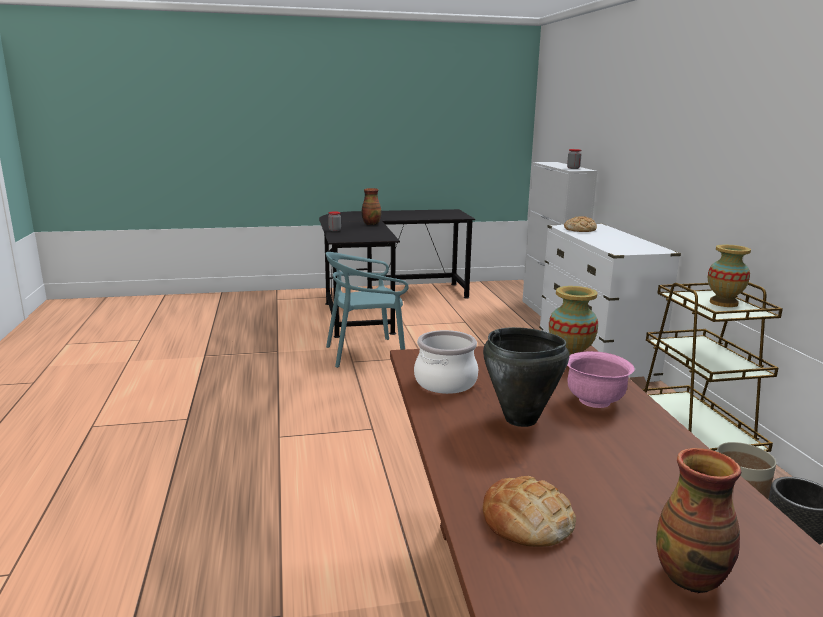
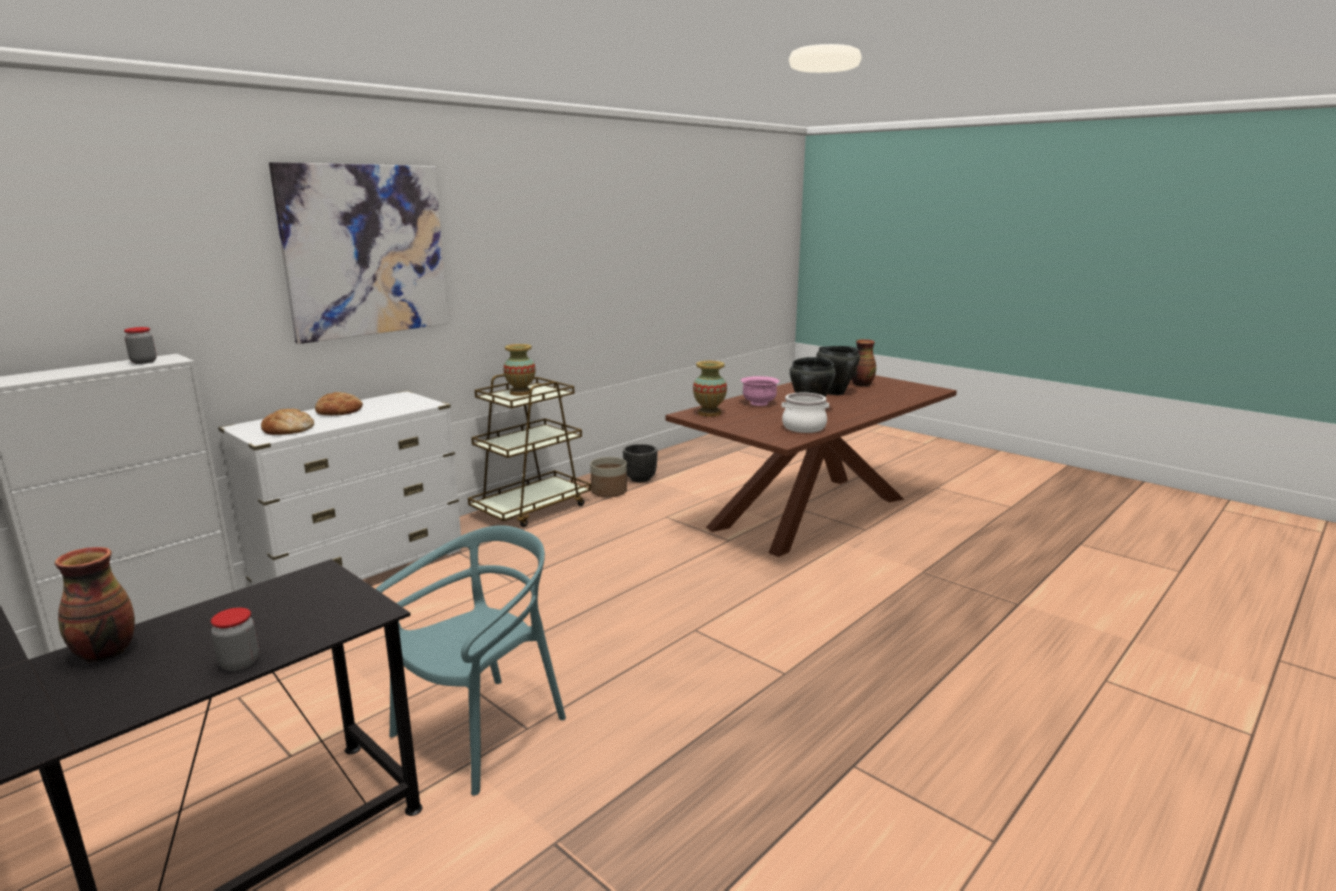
camera: 125 degrees left, 0 degrees up
turquoise chair [326,252,409,368] -> turquoise chair turned 90 degrees counterclockwise [376,525,566,796]
bread [483,476,576,547] -> bread moved to [315,392,363,416]
none -> picture [269,162,449,344]
none -> black cooking pot [816,346,860,395]

